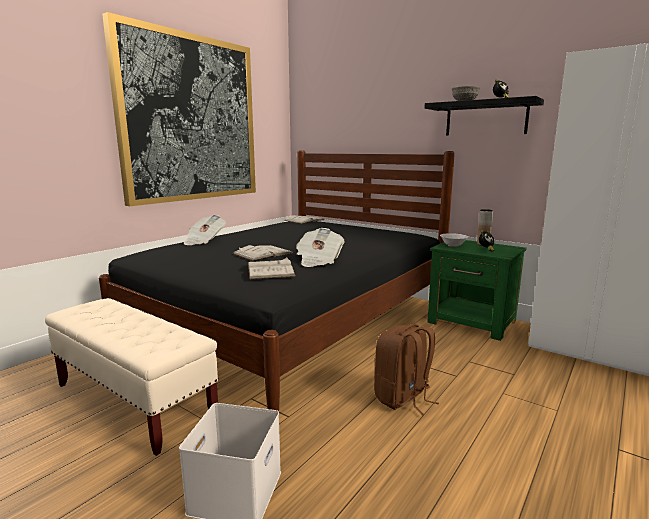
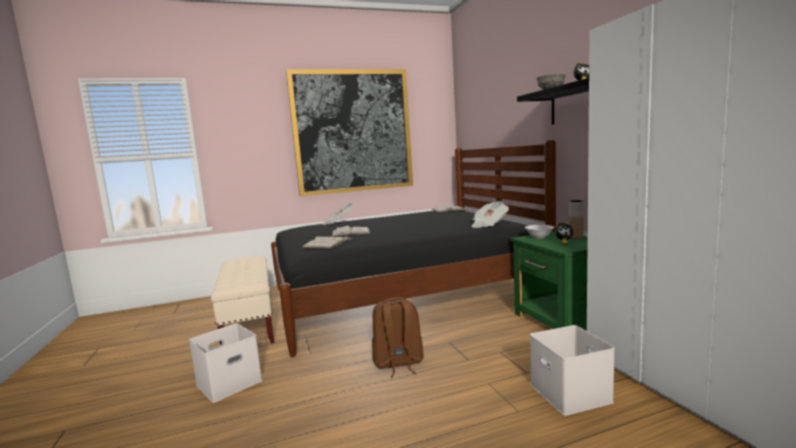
camera: 35 degrees right, 5 degrees down
newspaper [296,228,345,267] -> newspaper moved to [472,201,509,228]
none -> white storage box [530,325,615,416]

